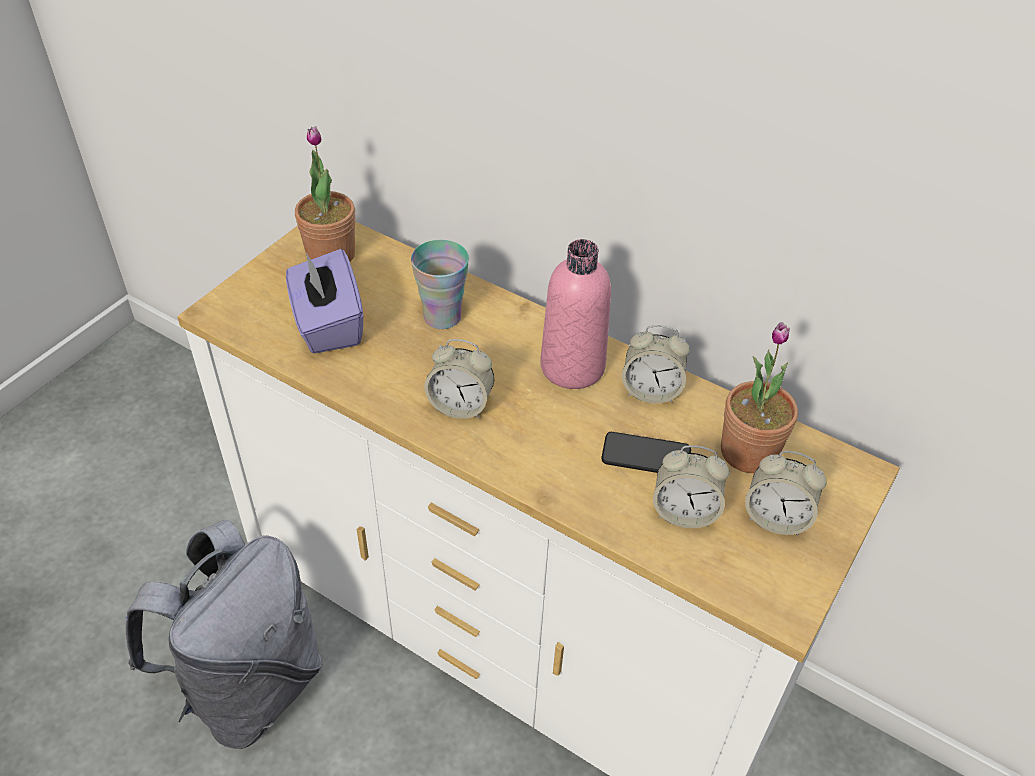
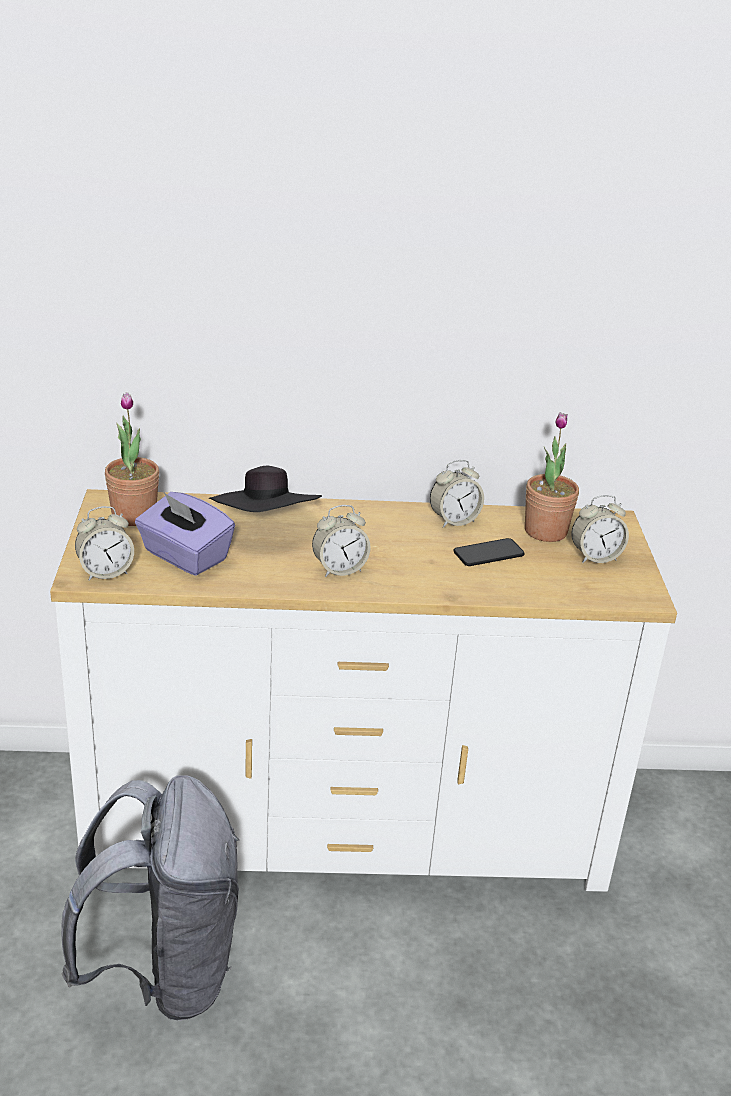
camera: 35 degrees left, 15 degrees down
cup [411,240,469,329] -> black hat [209,466,322,512]
pink bottle [540,239,611,389] -> none
alarm clock [653,446,730,528] -> alarm clock moved to [75,506,134,581]

